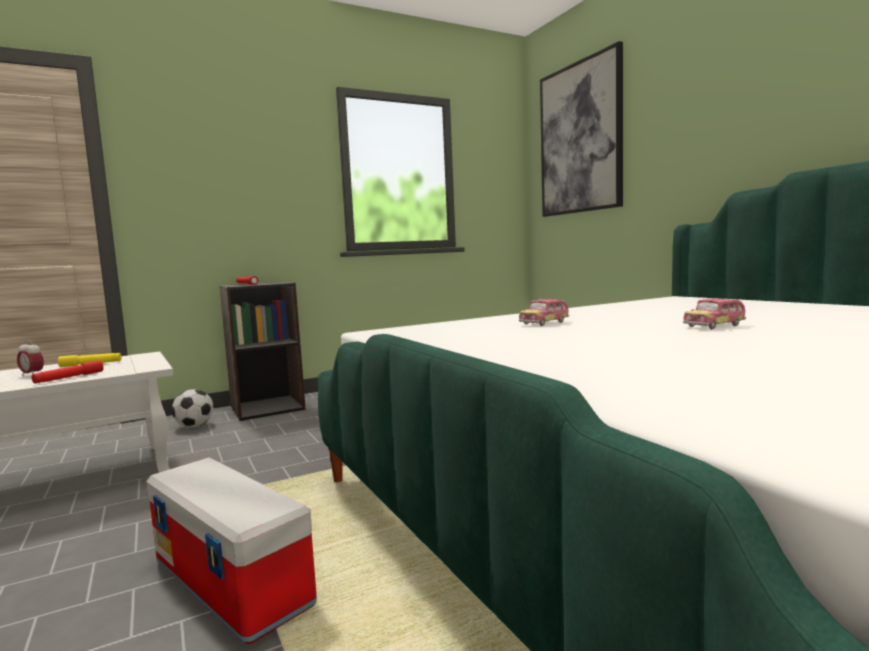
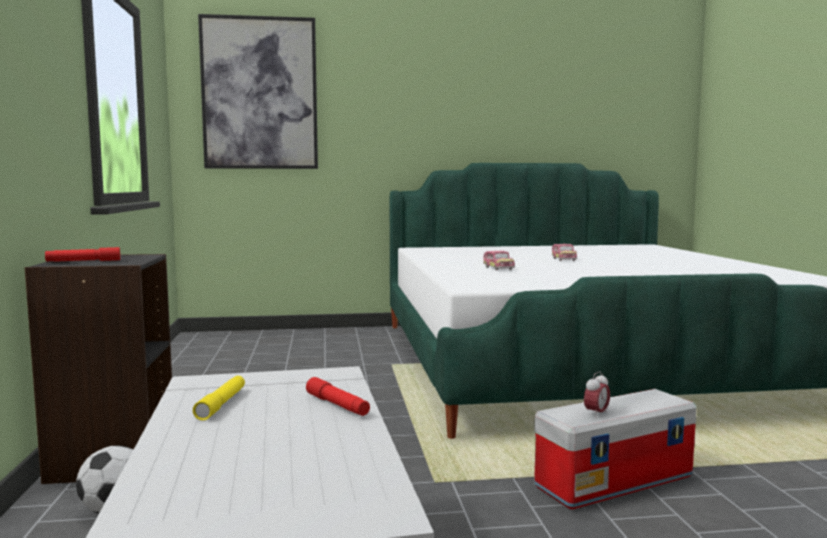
camera: 70 degrees left, 0 degrees up
alarm clock [17,340,44,374] -> alarm clock moved to [584,371,610,418]

